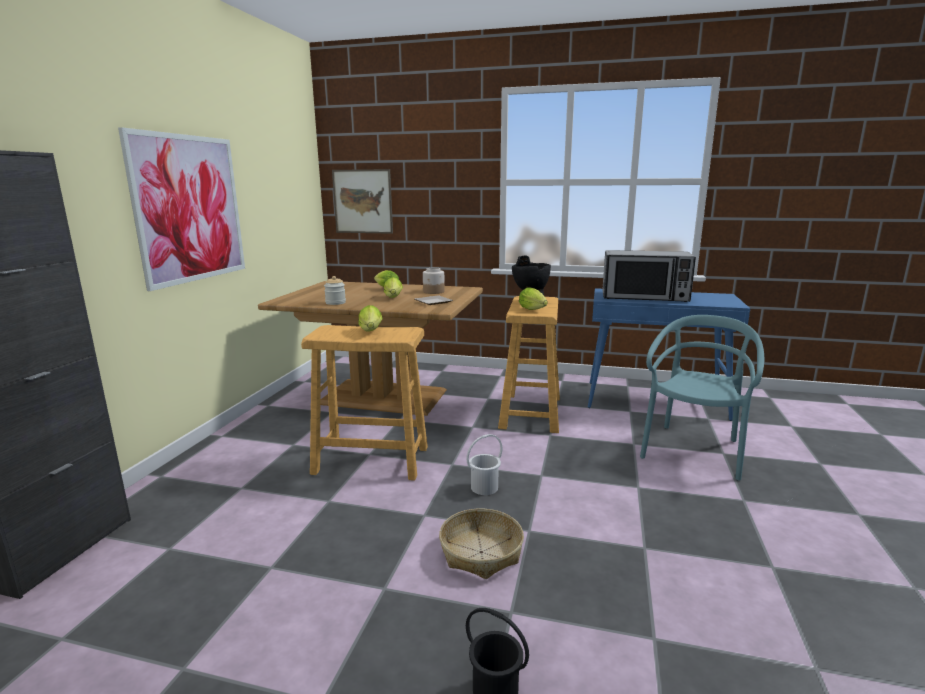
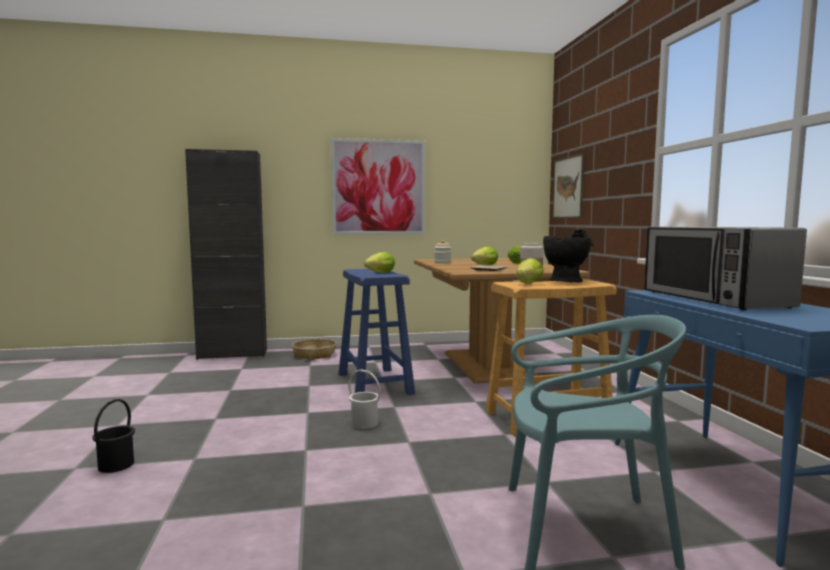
camera: 65 degrees right, 10 degrees down
beige stool [301,325,428,481] -> blue stool [338,269,415,395]
basket [439,509,524,579] -> basket moved to [292,338,337,360]

